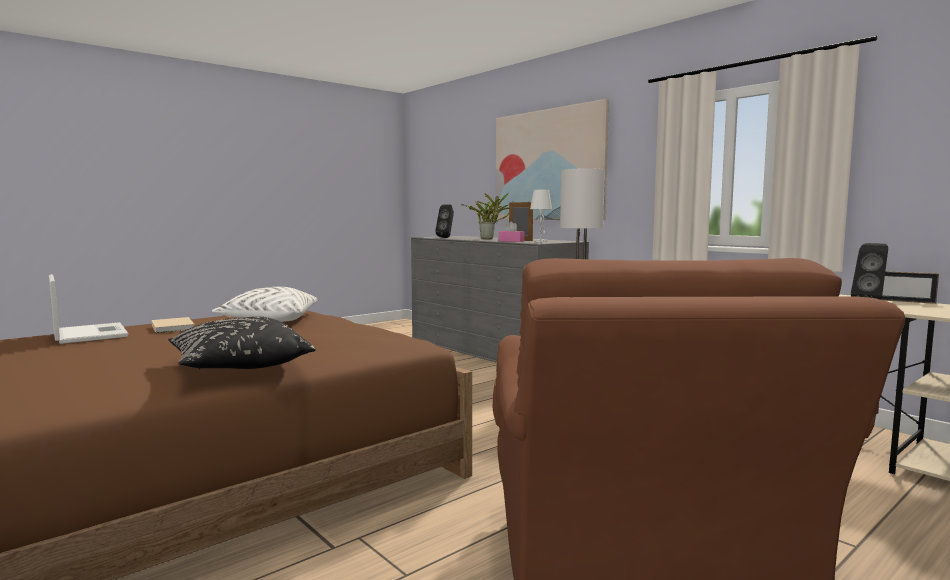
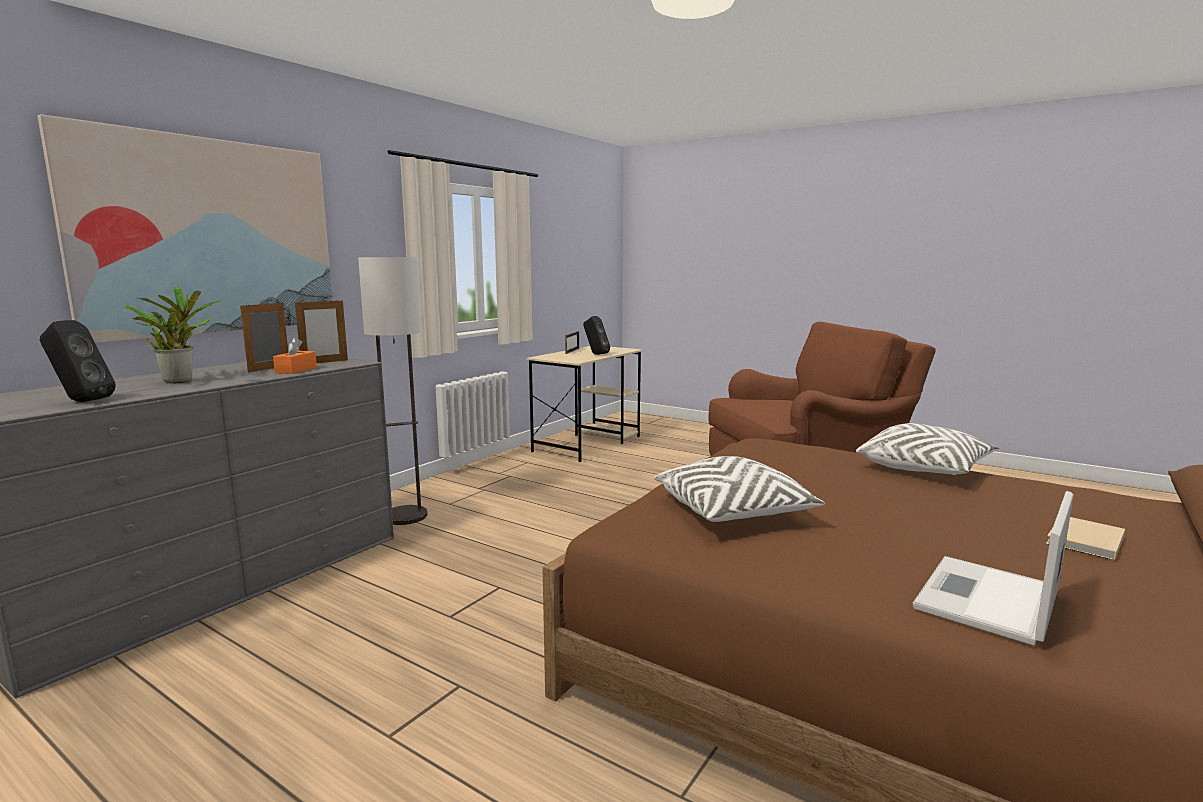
camera: 105 degrees left, 5 degrees up
beige book [152,317,194,333] -> beige book moved to [1046,517,1125,561]
black pillow [168,316,315,369] -> white pillow [856,423,999,475]
pink tissue box [499,221,525,242] -> orange tissue box [273,337,317,374]
white table lamp [530,190,552,242] -> picture frame [295,299,348,363]

